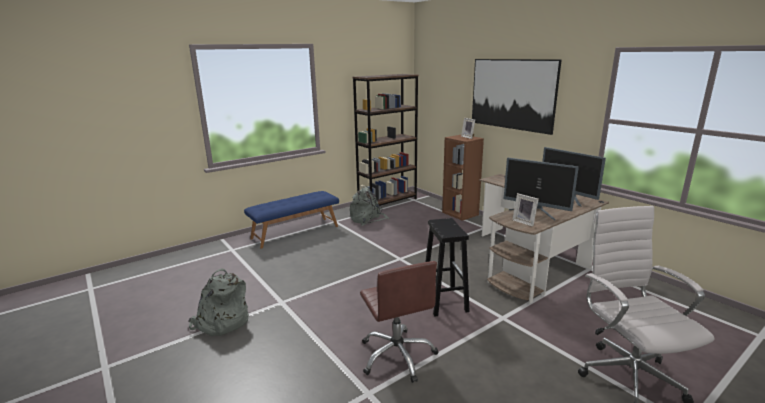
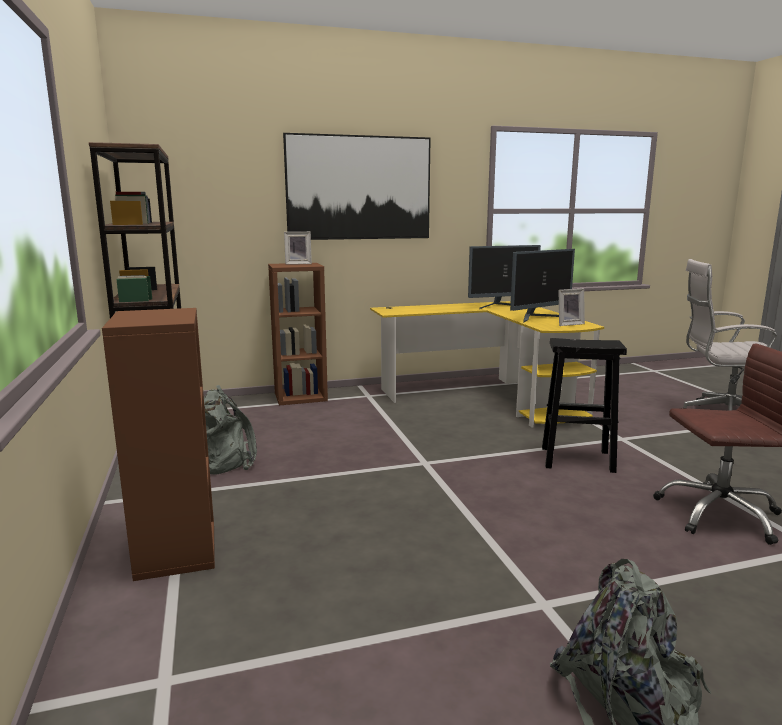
camera: 70 degrees left, 5 degrees down
blue bench [244,191,339,248] -> brown bookcase [102,308,215,581]
brown desk [479,174,609,304] -> yellow desk [370,301,604,428]

